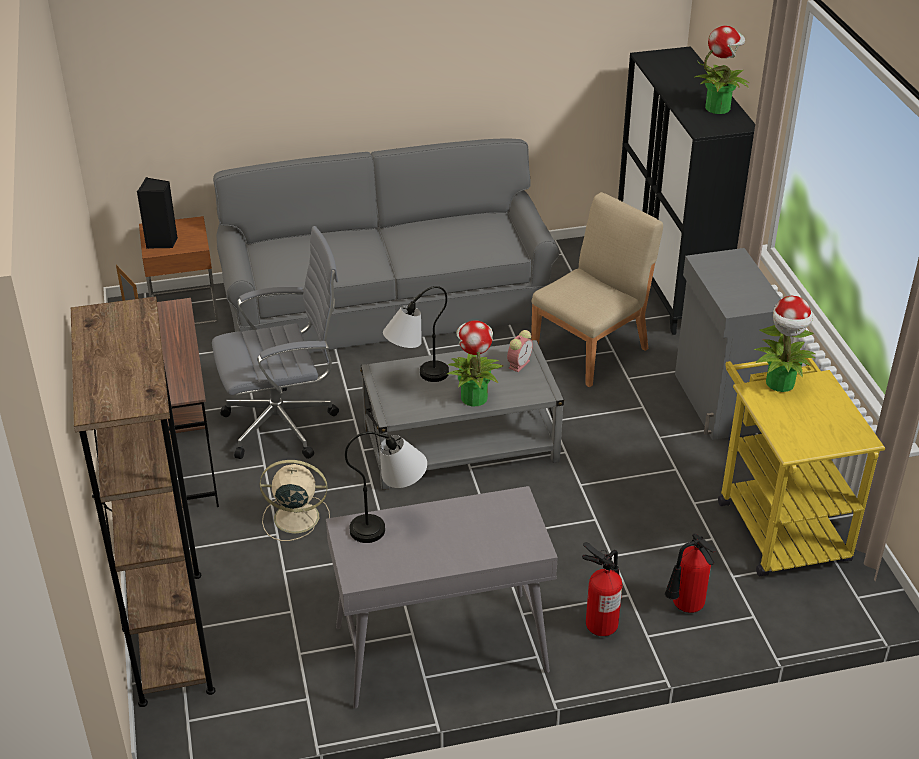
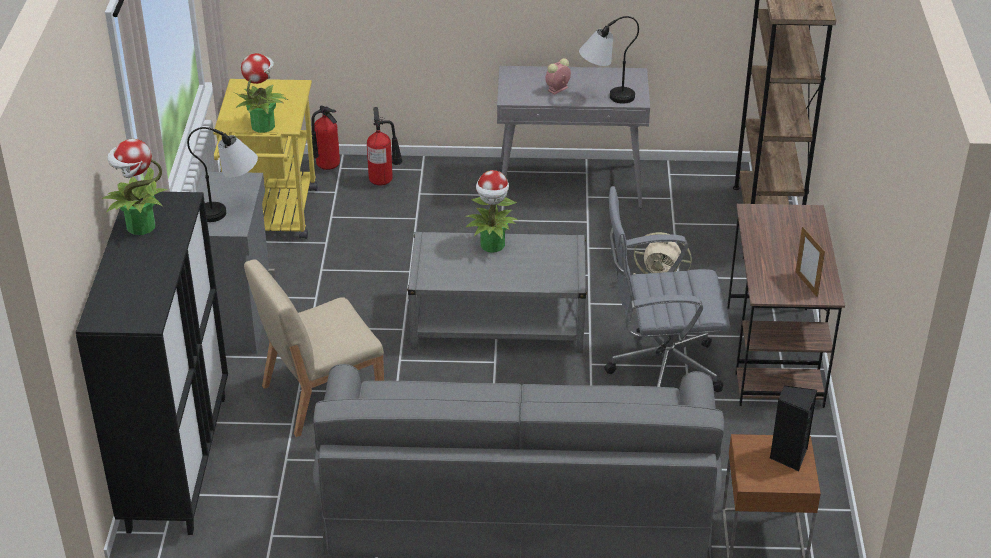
camera: 165 degrees left, 0 degrees up
table lamp [383,286,449,382] -> table lamp moved to [187,127,258,222]
alarm clock [507,330,533,372] -> alarm clock moved to [545,58,571,95]
fire extinguisher [582,542,623,636] -> fire extinguisher moved to [308,105,340,170]

